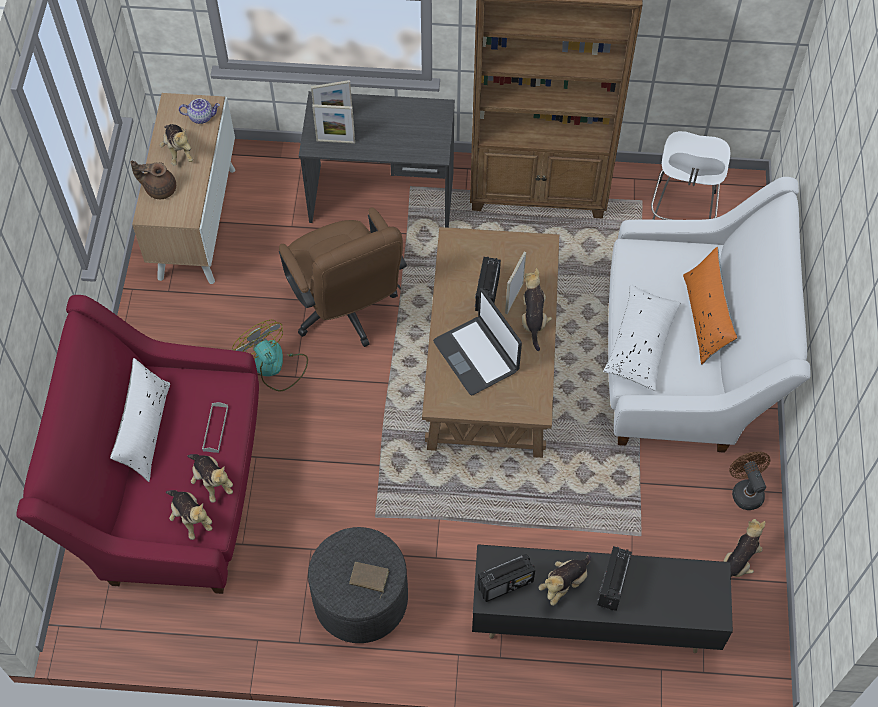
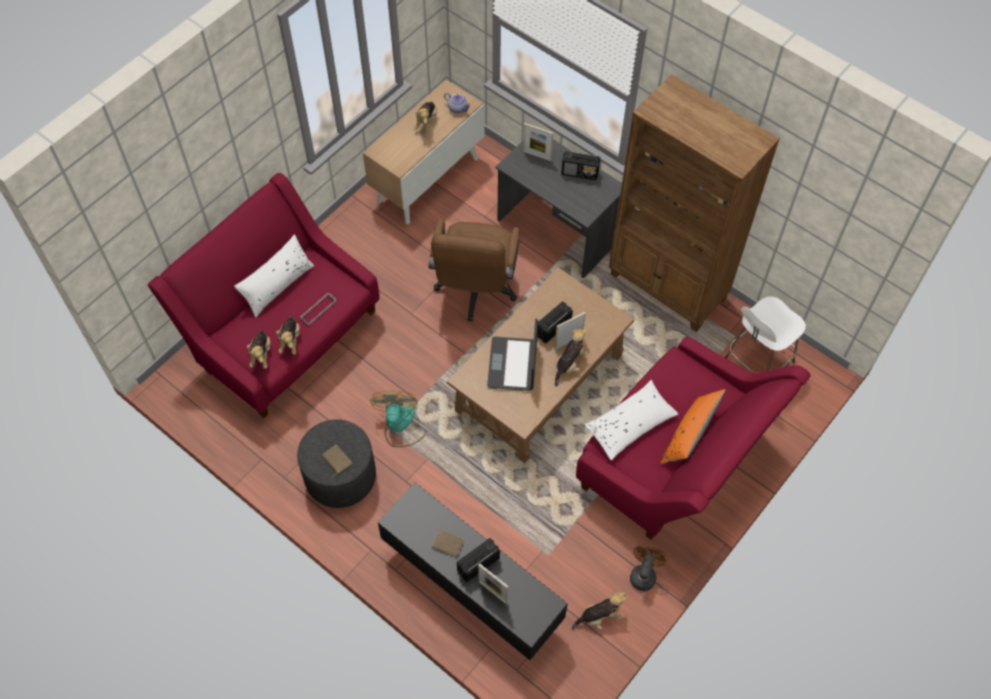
camera: 35 degrees right, 0 degrees up
brown teapot [130,161,176,199] -> none
fan [232,320,308,391] -> fan moved to [370,391,426,447]
picture frame [312,104,355,144] -> picture frame moved to [478,564,508,604]
radio [477,554,535,602] -> radio moved to [562,151,600,180]
plush toy [539,554,591,606] -> brown book [431,525,464,557]
white sofa [608,177,811,453] -> red sofa [576,337,811,540]

